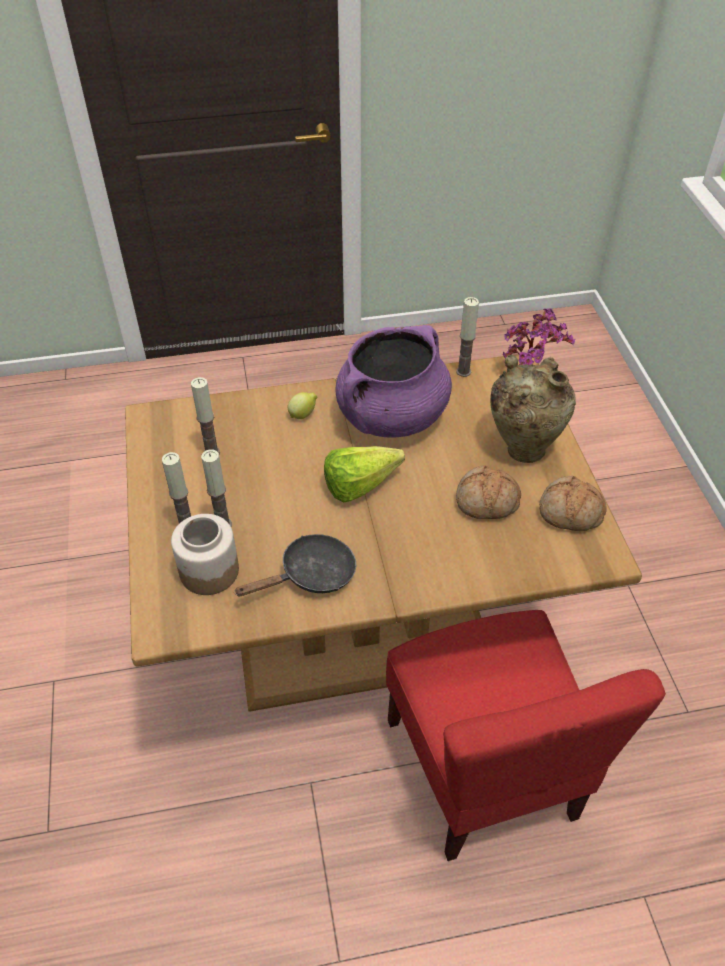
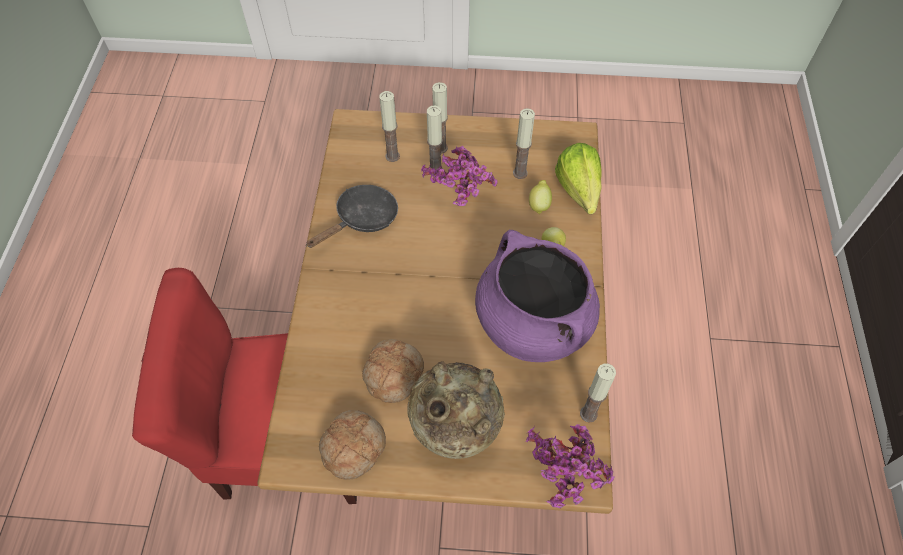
camera: 105 degrees right, 10 degrees up
jar [171,514,239,595] -> candle [379,91,400,162]
black frying pan [234,534,356,597] -> black frying pan turned 120 degrees counterclockwise [307,185,398,248]
lettuce [324,446,405,503] -> lettuce moved to [555,143,602,214]
none -> potted plant [421,146,497,206]
none -> lemon [529,180,552,214]

